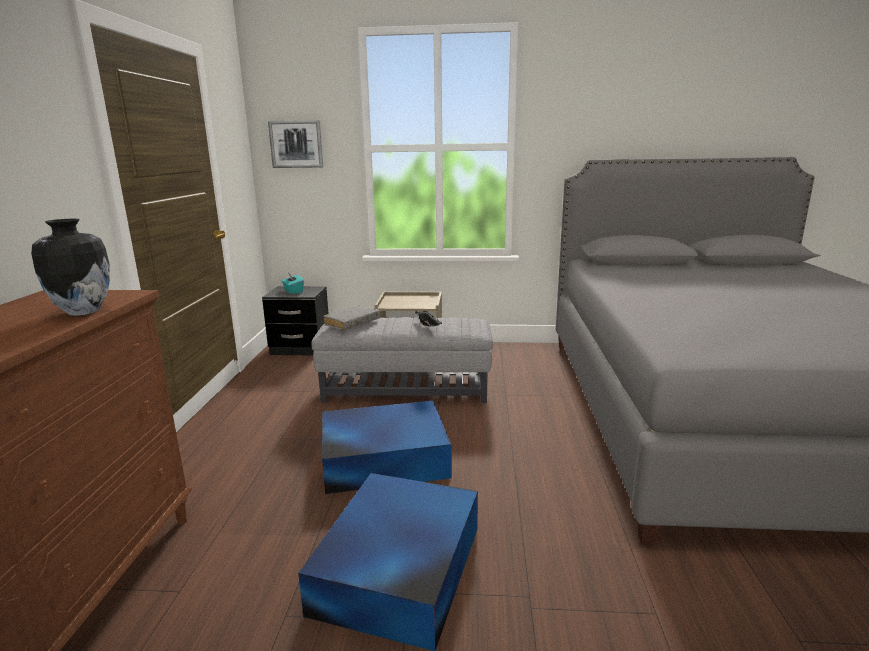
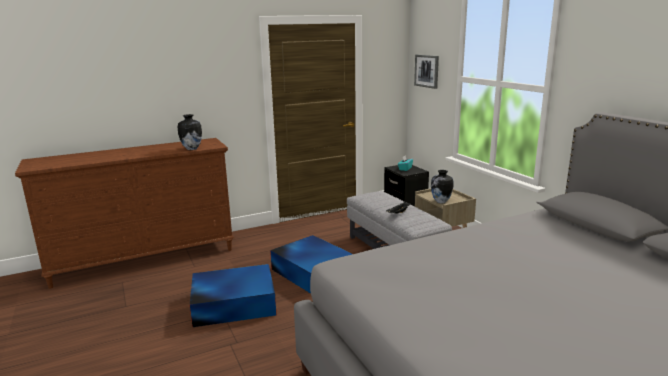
camera: 60 degrees right, 0 degrees up
grey book [323,305,380,330] -> none
none -> vase [431,170,454,204]

